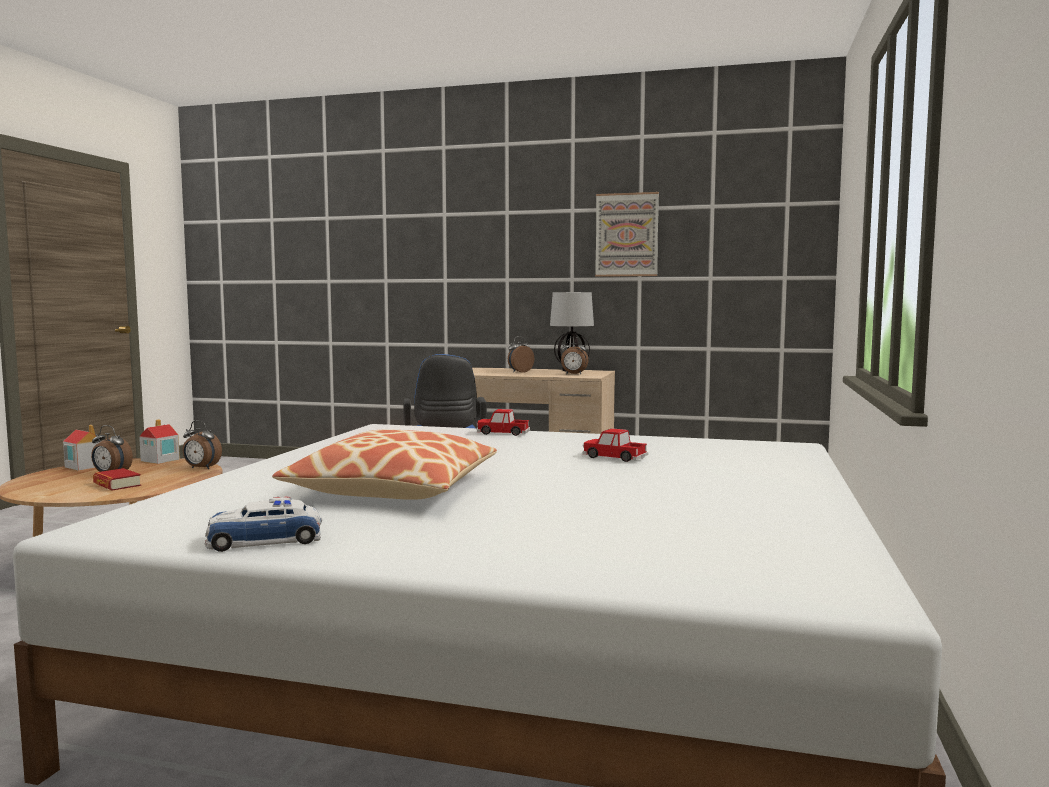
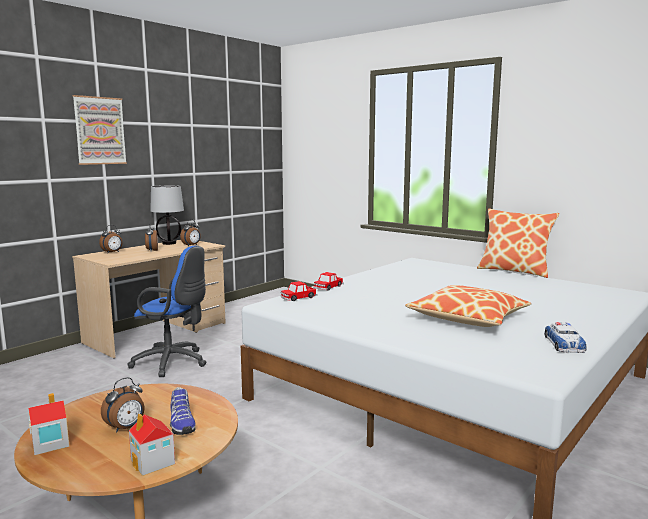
camera: 65 degrees left, 5 degrees up
book [93,468,141,490] -> shoe [170,387,196,435]
toy house [139,419,180,464] -> toy house moved to [129,414,175,476]
alarm clock [183,420,222,469] -> alarm clock moved to [99,225,122,253]
toy car [583,428,648,462] -> toy car moved to [281,281,317,301]
picture [595,192,659,277] -> picture moved to [73,95,127,165]
none -> pillow [477,208,559,278]

